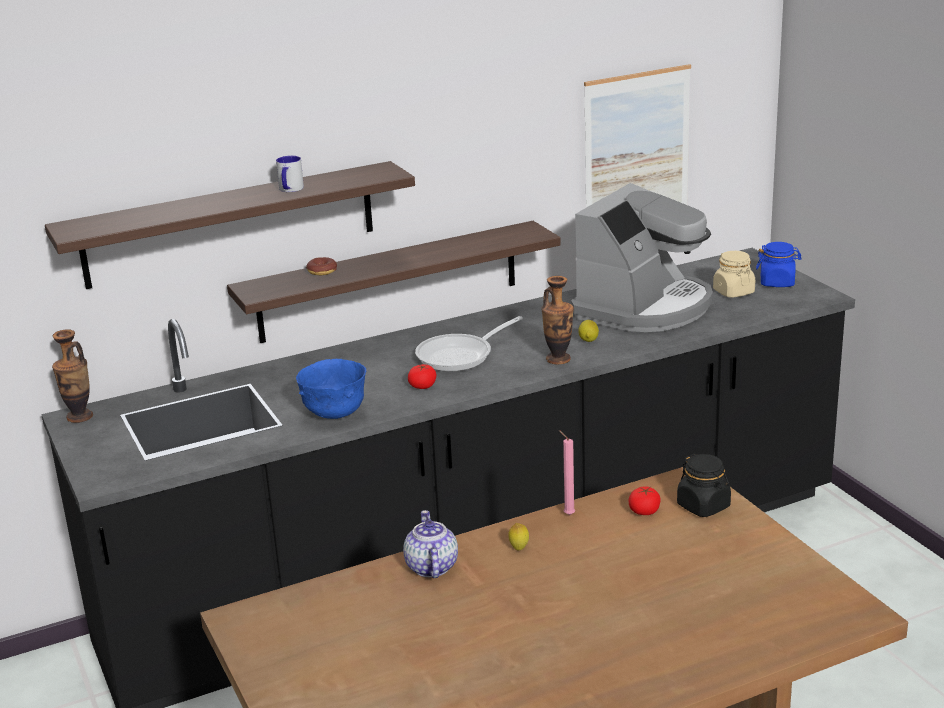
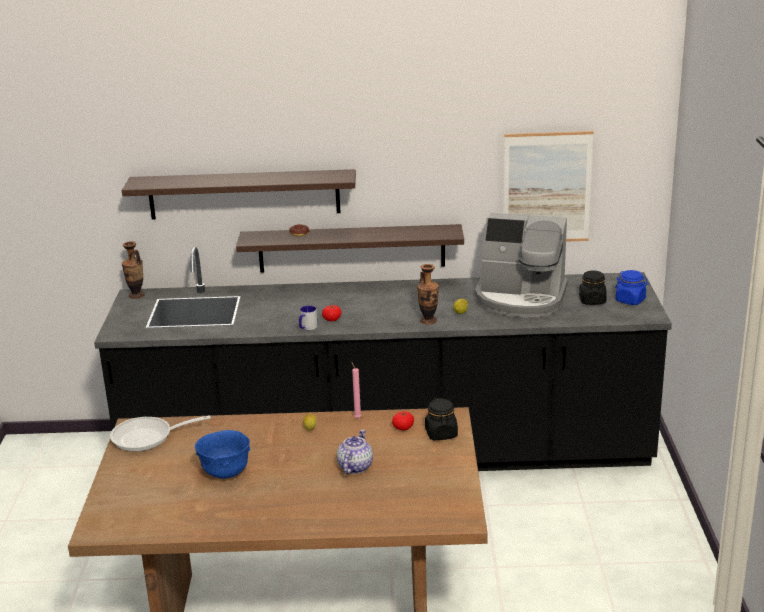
camera: 25 degrees right, 0 degrees up
mug [276,156,304,192] -> mug moved to [299,305,318,330]
blue bowl [296,359,366,419] -> blue bowl moved to [195,430,250,479]
teapot [403,510,458,578] -> teapot moved to [337,430,373,474]
frying pan [415,316,523,372] -> frying pan moved to [110,415,210,452]
coffee machine [571,183,713,332] -> coffee machine turned 45 degrees clockwise [475,213,568,317]
beige jar [713,251,755,298] -> black jar [579,271,607,305]

